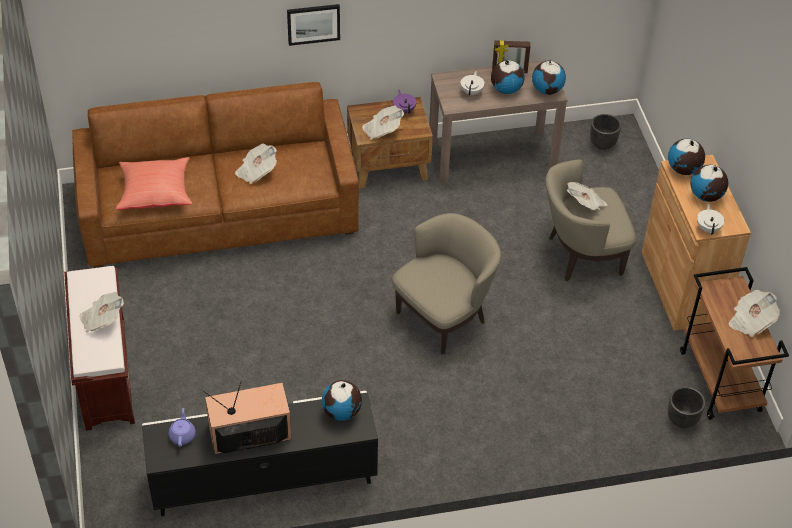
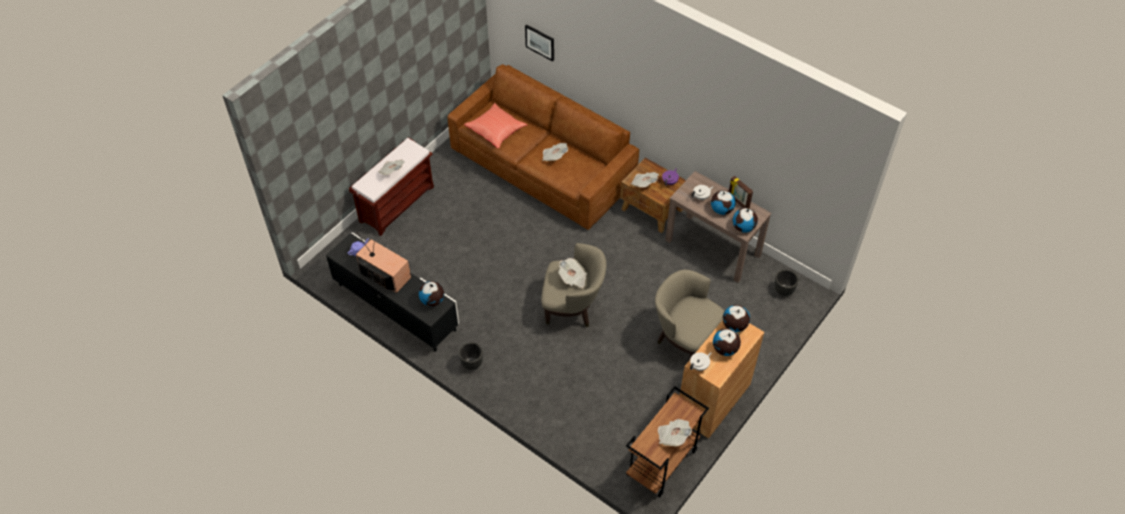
camera: 50 degrees right, 5 degrees up
picture [287,4,340,46] -> picture moved to [525,24,554,62]
newspaper [567,182,607,211] -> newspaper moved to [559,258,587,288]
black planter [668,387,705,428] -> black planter moved to [459,342,483,370]

